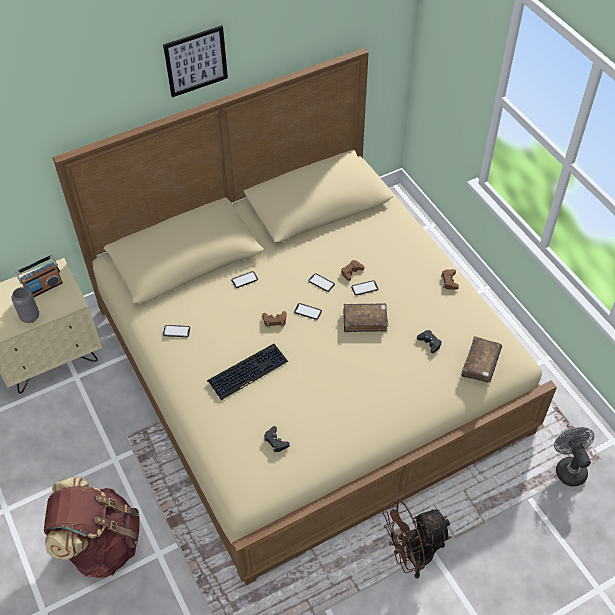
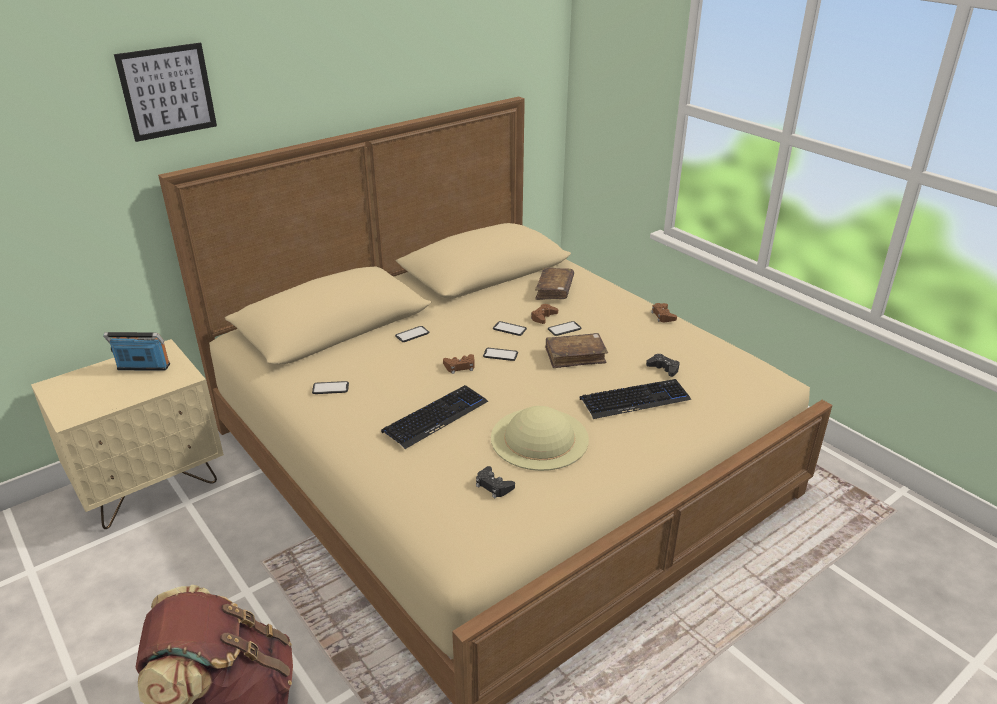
camera: 10 degrees left, 20 degrees down
grey vase [11,287,39,323] -> none
radio [15,255,63,297] -> radio turned 135 degrees counterclockwise [103,332,170,371]
picture [163,25,228,97] -> picture moved to [114,43,217,142]
brown fan [383,501,452,578] -> none
brown book [461,336,502,382] -> brown book moved to [535,267,574,300]
grey fan [554,427,595,486] -> none
none -> beige hat [491,406,589,471]
none -> keyboard [580,379,691,419]

